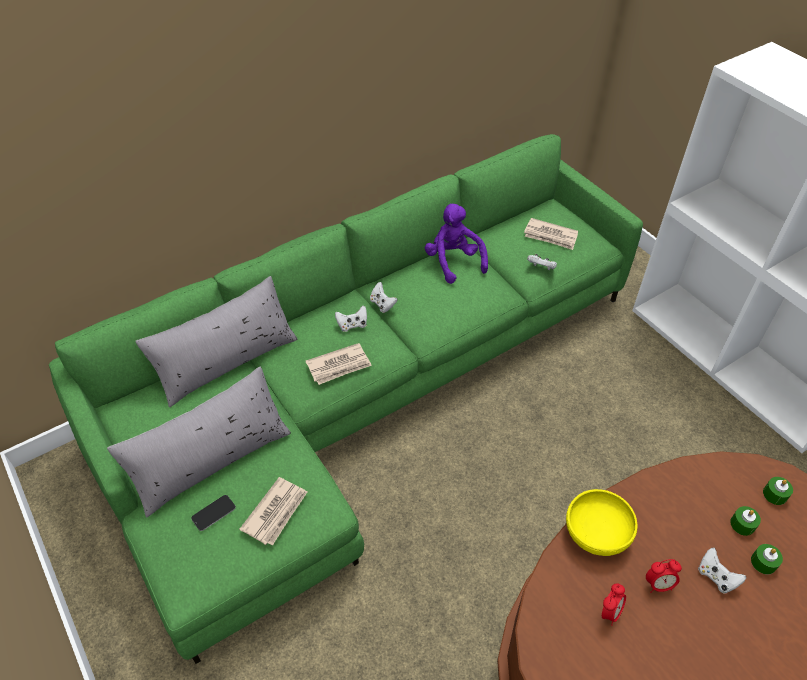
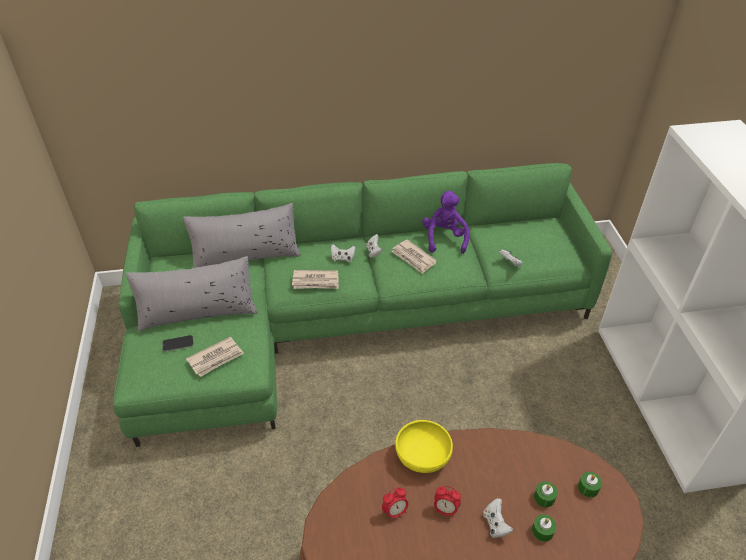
camera: 25 degrees right, 5 degrees down
newspaper [524,218,578,250] -> newspaper moved to [392,239,437,274]

